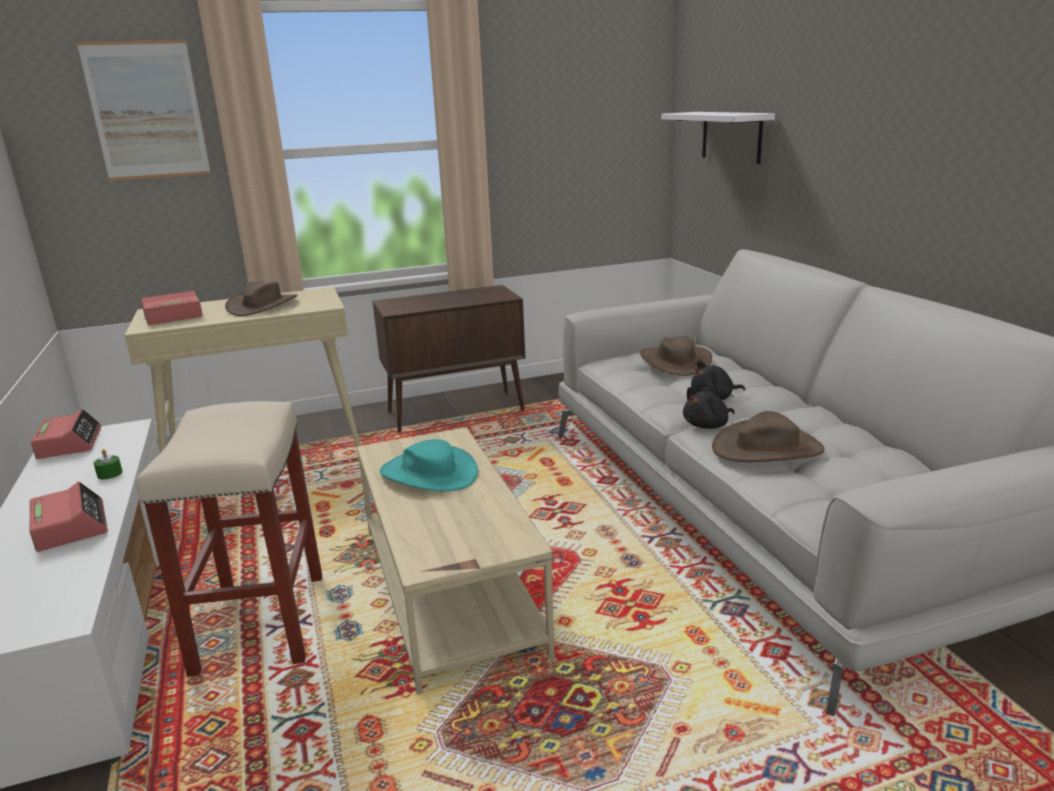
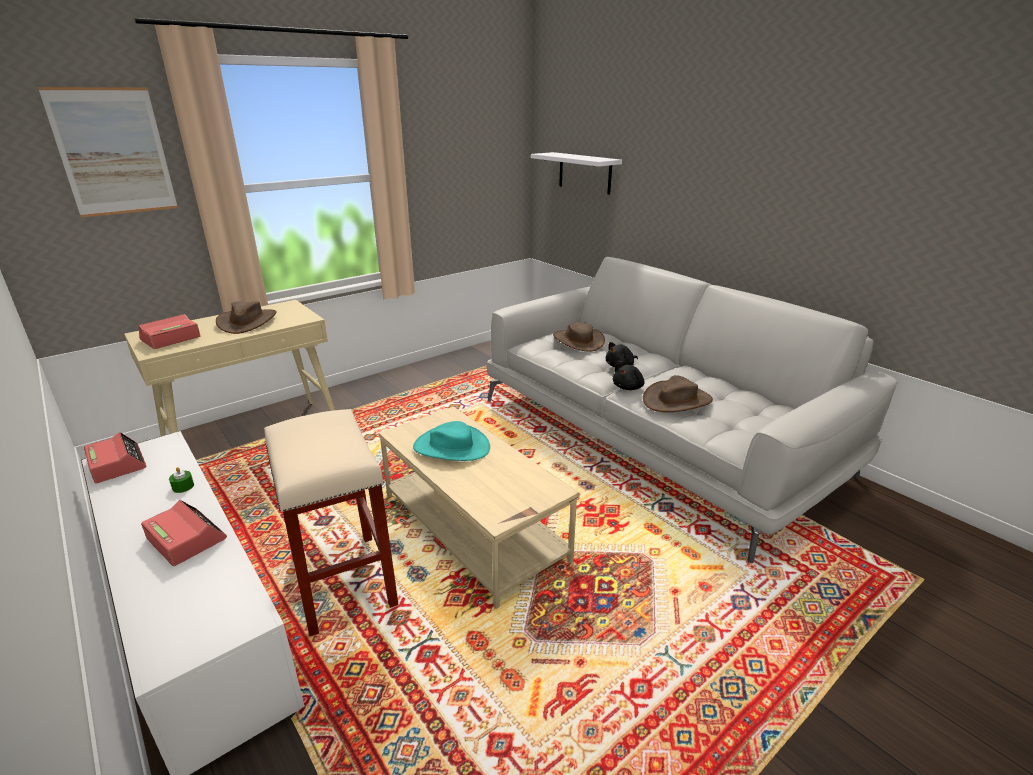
camera: 20 degrees left, 5 degrees up
brown cabinet [373,285,526,432] -> none

